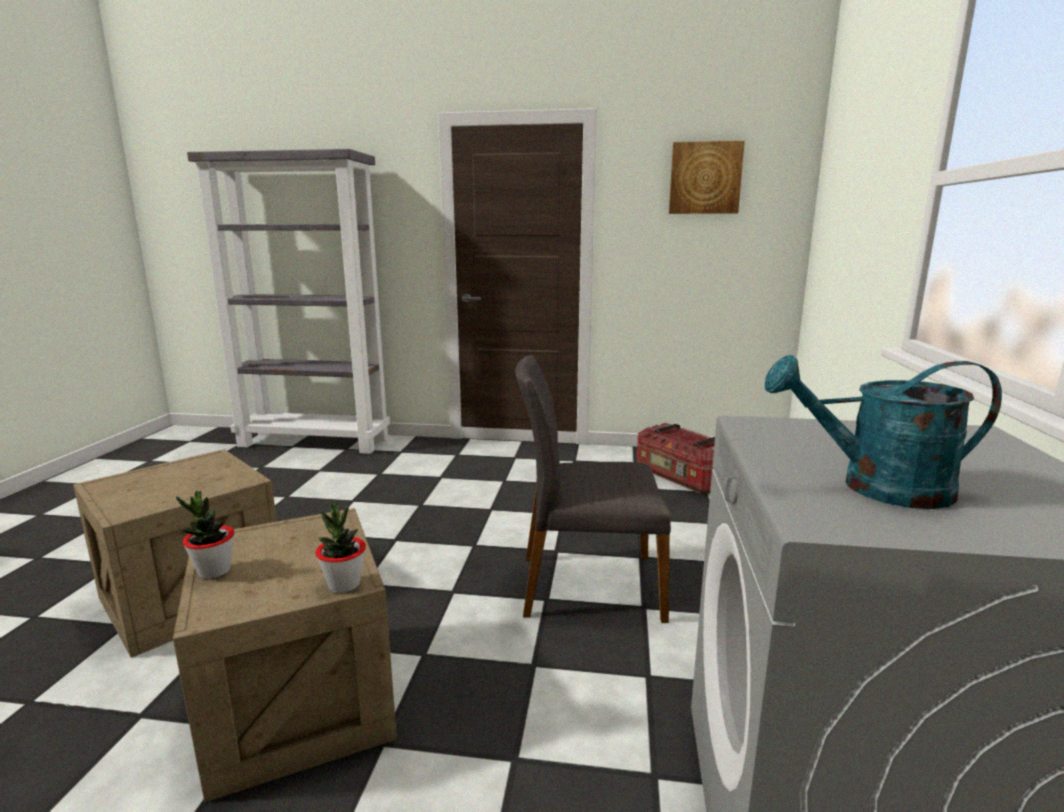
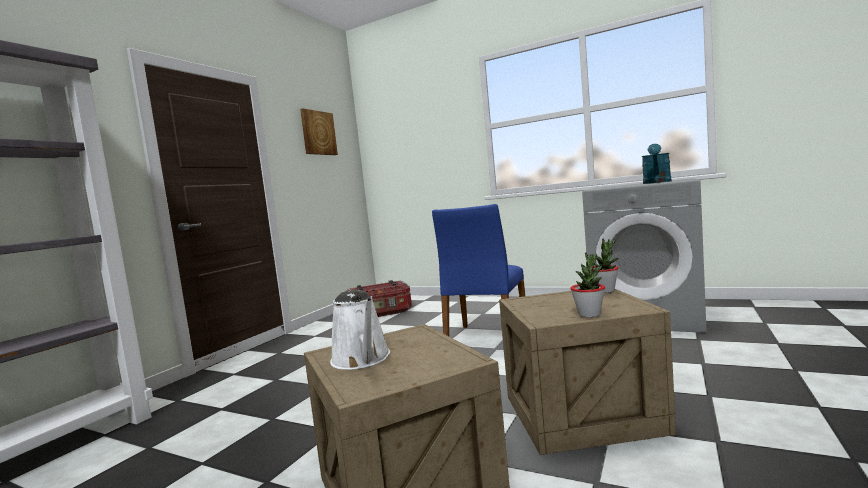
camera: 70 degrees left, 10 degrees down
grey chair [515,355,671,623] -> blue chair [432,204,525,336]
none -> white watering can [330,290,390,370]

